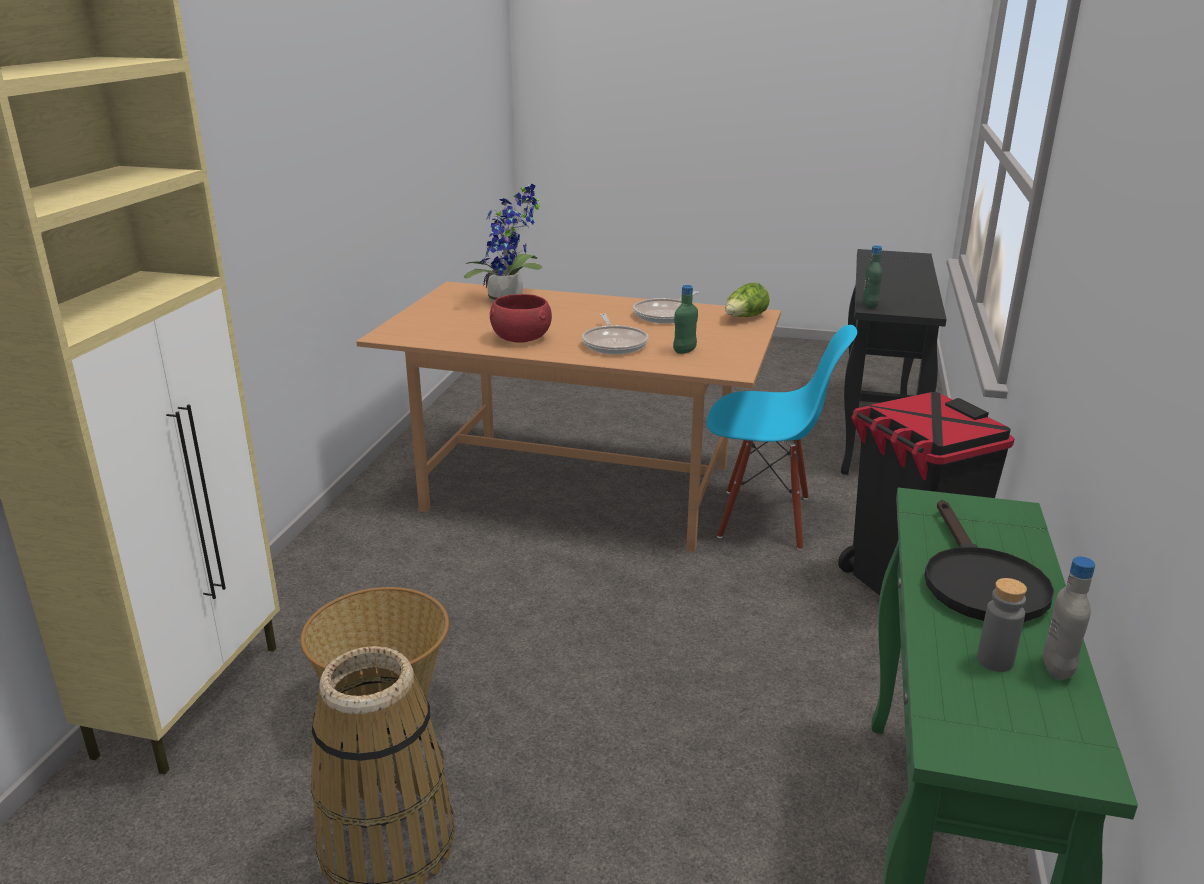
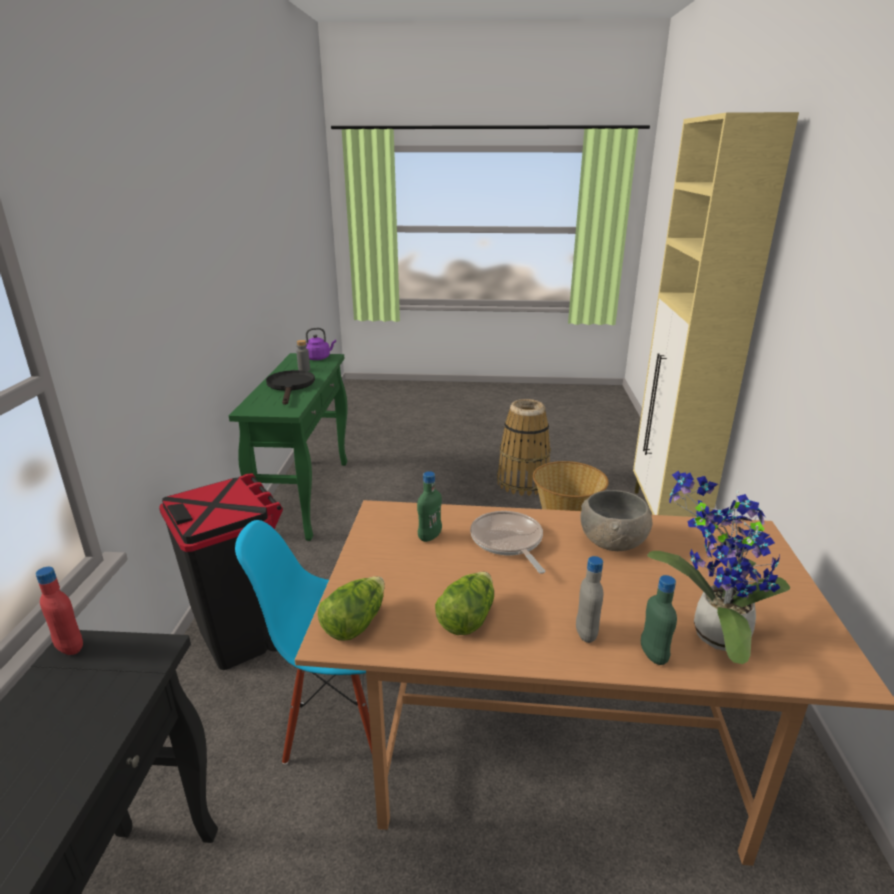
camera: 170 degrees right, 0 degrees up
red bowl [490,294,552,343] -> grey bowl [580,490,652,551]
frying pan [633,291,699,323] -> lettuce [435,572,494,635]
green bottle [863,245,882,309] -> green bottle moved to [641,575,677,665]
grey bottle [1043,556,1095,680] -> grey bottle moved to [576,556,603,643]
none -> red bottle [36,567,83,655]
none -> purple kettle [306,328,336,360]

